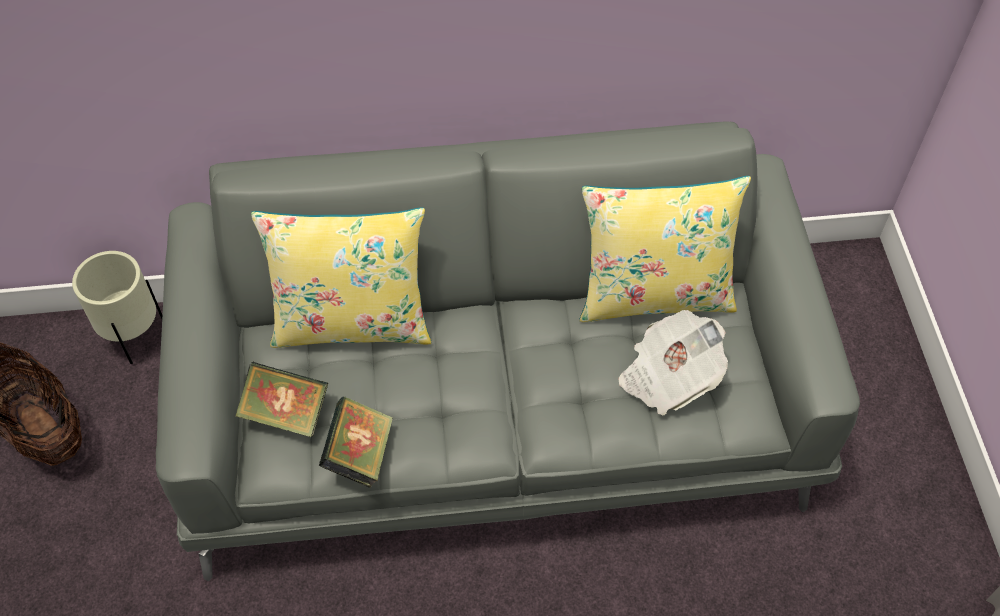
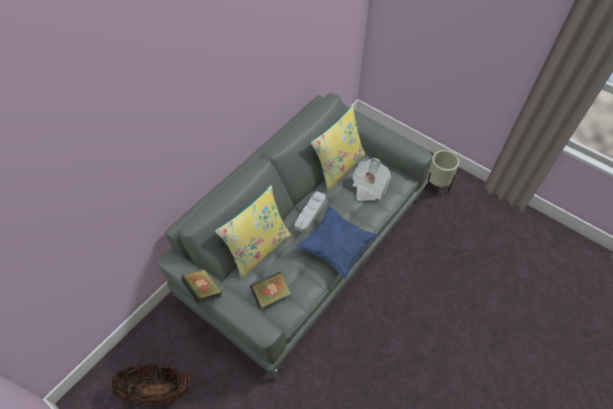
camera: 45 degrees left, 0 degrees up
beige planter [72,251,162,364] -> beige planter moved to [425,150,459,193]
book [319,396,393,488] -> book moved to [181,269,222,304]
none -> grey tray [294,191,326,232]
none -> blue pillow [295,206,378,279]

